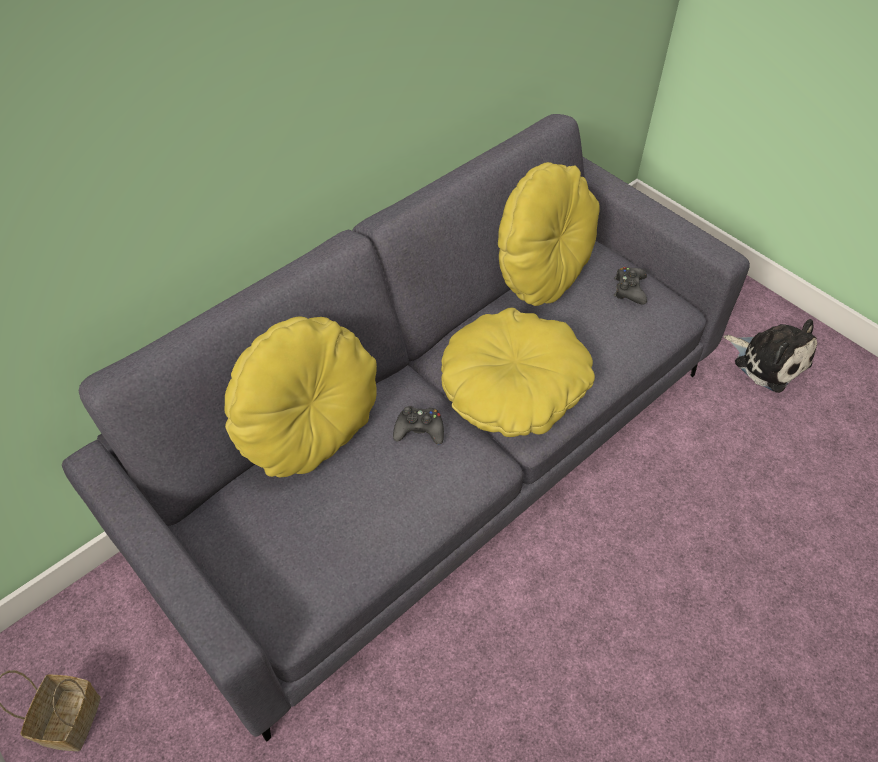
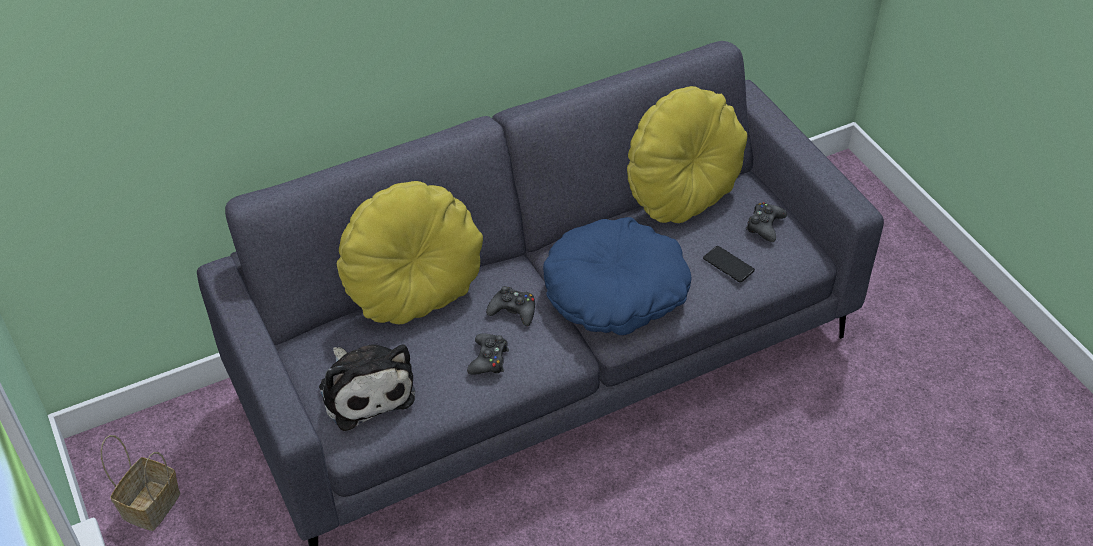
camera: 15 degrees right, 5 degrees down
yellow pillow [441,308,595,437] -> blue pillow [543,217,691,335]
plush toy [724,319,817,393] -> plush toy moved to [319,344,415,431]
none -> black game controller [467,333,509,375]
none -> phone [703,246,755,282]

